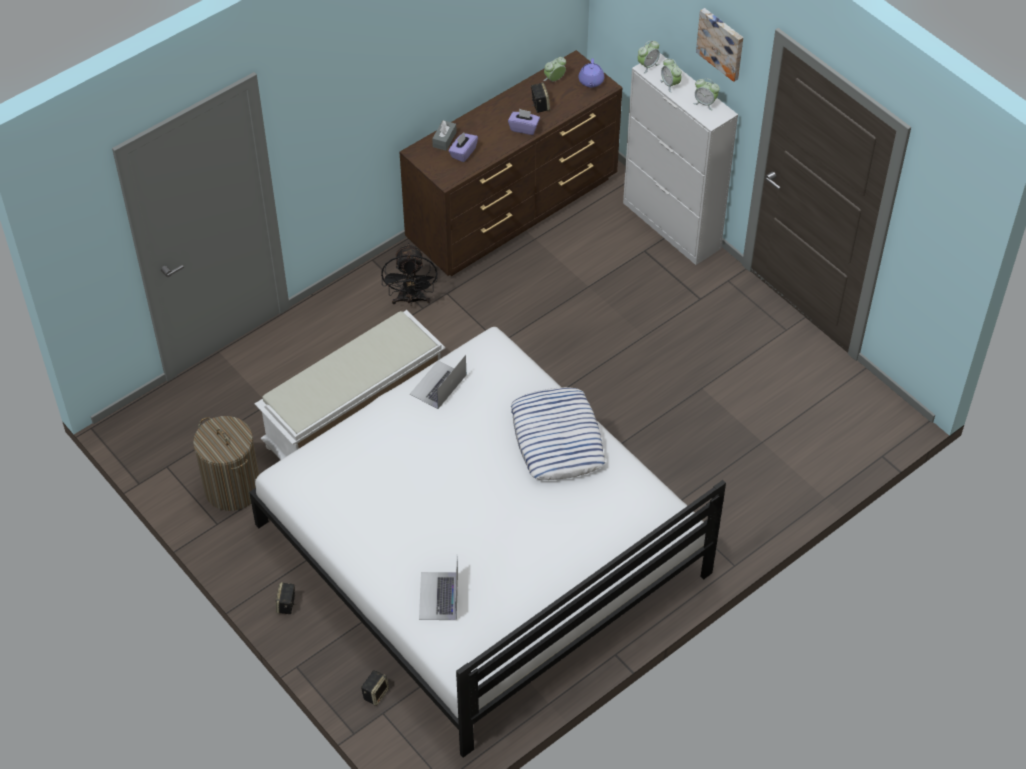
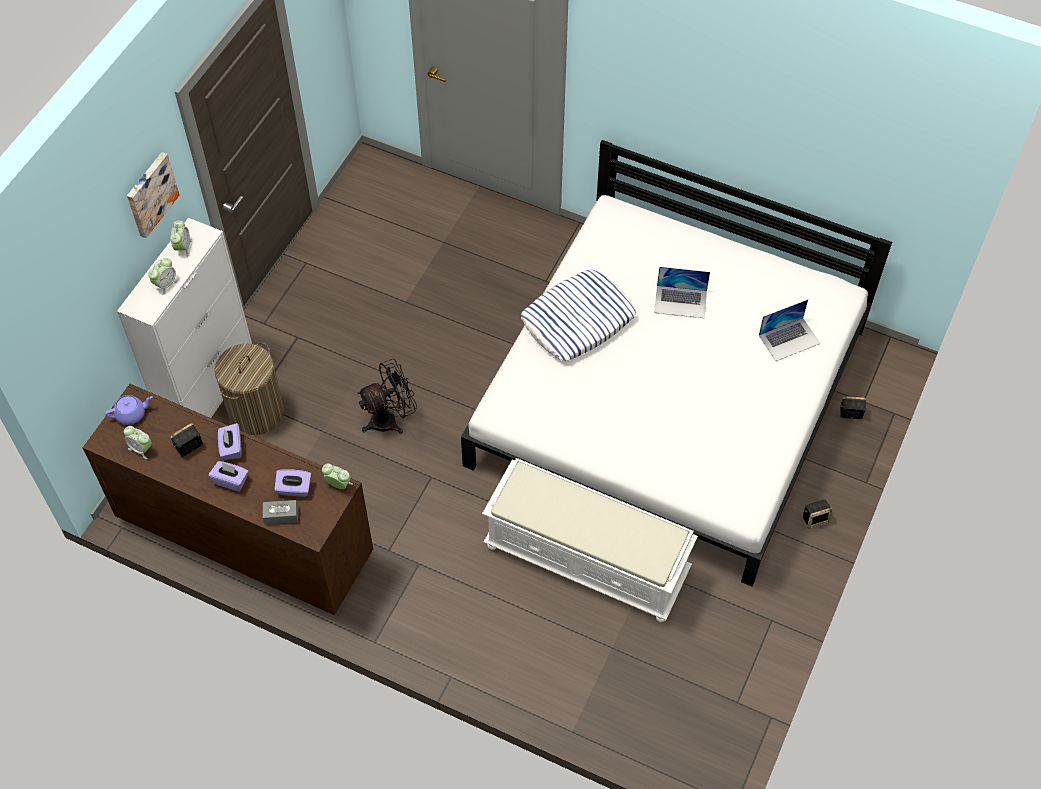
camera: 115 degrees left, 5 degrees up
laundry basket [193,416,259,511] -> laundry basket moved to [215,342,284,435]
black fan [381,243,437,306] -> black fan moved to [357,359,417,434]
laptop [410,355,466,409] -> laptop moved to [654,267,710,318]
alarm clock [637,41,660,74] -> alarm clock moved to [322,464,353,489]
none -> purple tissue box [208,461,249,491]

